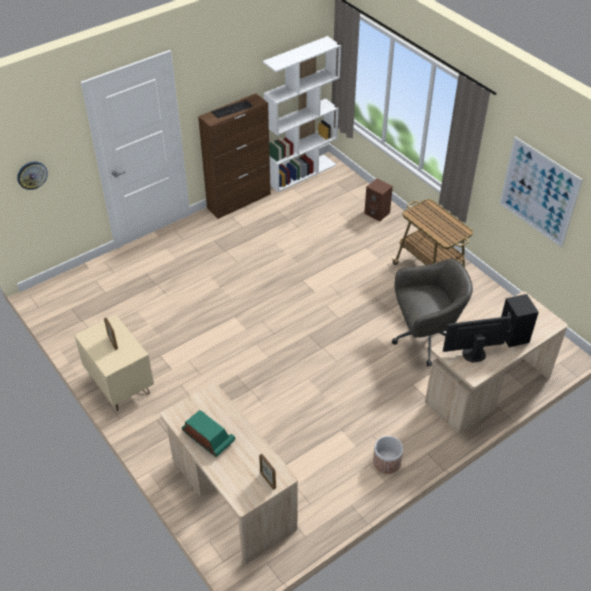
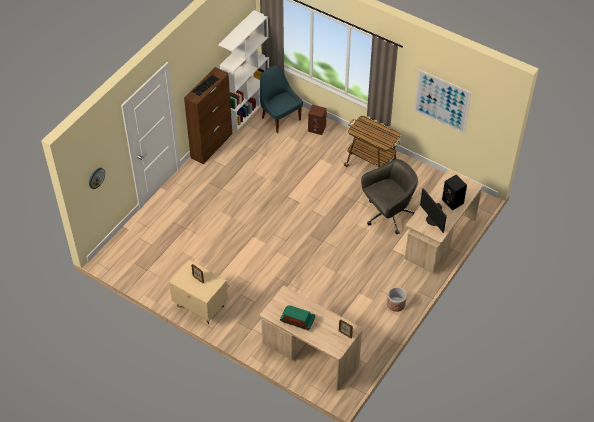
camera: 20 degrees left, 5 degrees up
monitor [443,316,511,362] -> monitor turned 90 degrees counterclockwise [420,188,447,233]
none -> blue chair [260,65,303,133]

